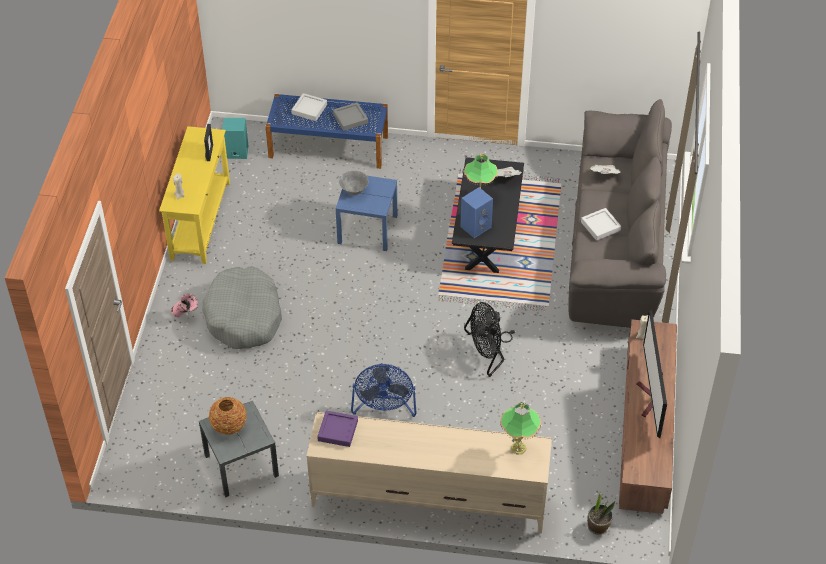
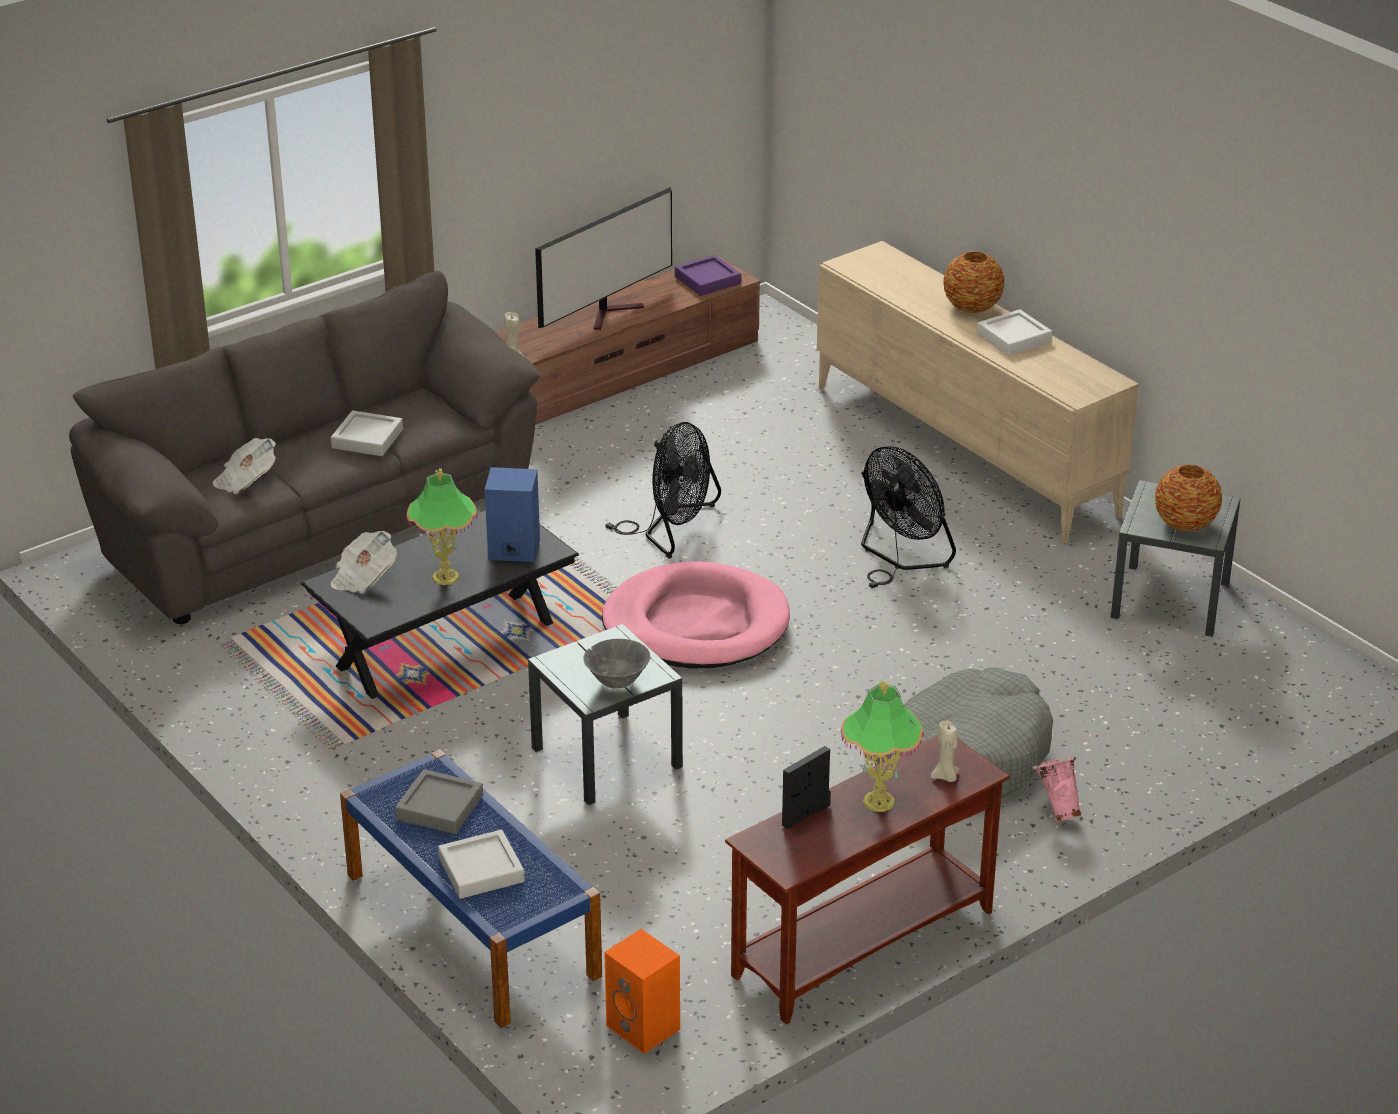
camera: 135 degrees left, 15 degrees down
yellow console table [159,126,230,264] -> brown console table [725,735,1010,1025]
turquoise speaker [222,118,248,159] -> orange speaker [604,929,680,1054]
purple tray [317,410,358,447] -> purple tray moved to [675,255,741,296]
blue side table [336,176,397,251] -> grey side table [528,624,683,805]
blue fan [351,363,417,417] -> black fan [861,446,956,588]
table lamp [500,402,541,455] -> table lamp moved to [841,681,924,812]
potted plant [587,492,615,535] -> none
none -> pink dog bed [602,561,790,668]
none -> vase [943,251,1005,313]
none -> white tray [977,309,1052,355]

